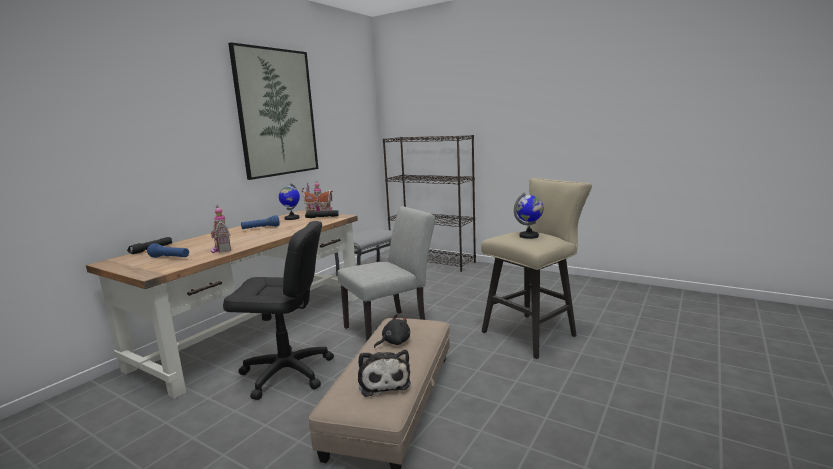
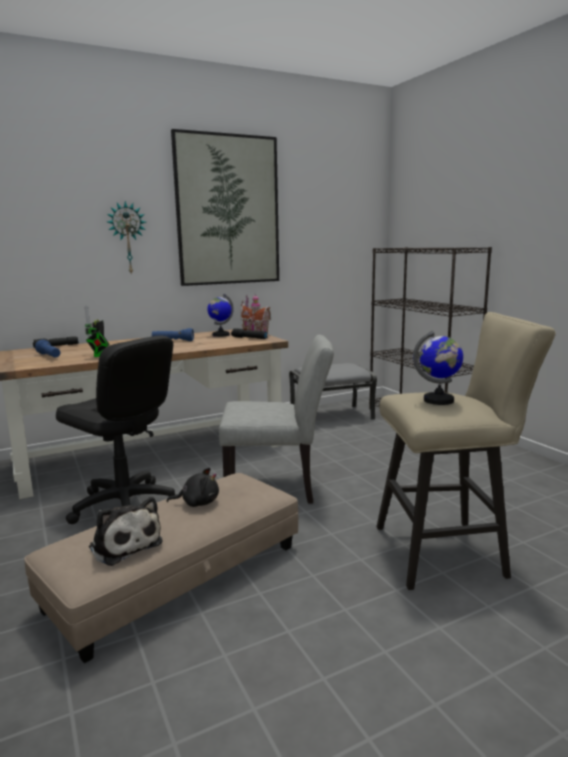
camera: 30 degrees right, 0 degrees up
toy house [210,205,231,253] -> toy robot [84,305,110,357]
plush toy [358,350,411,397] -> plush toy turned 60 degrees counterclockwise [89,497,163,566]
none -> wall clock [107,201,146,275]

